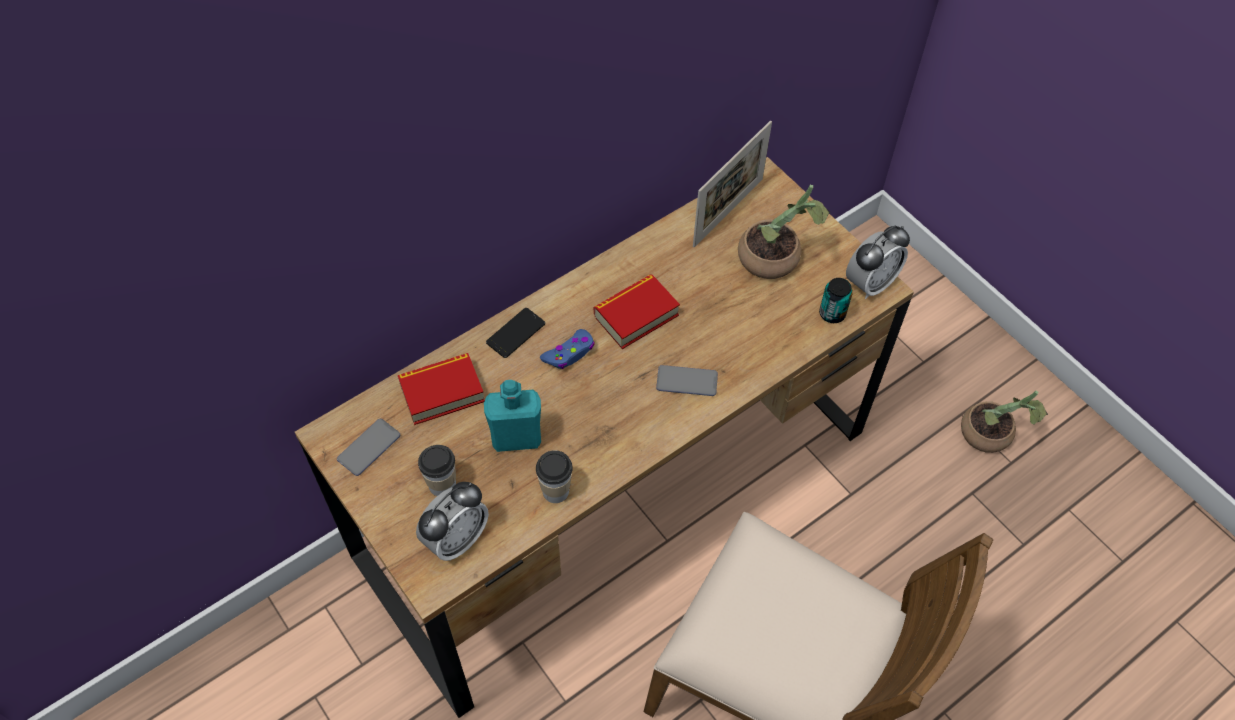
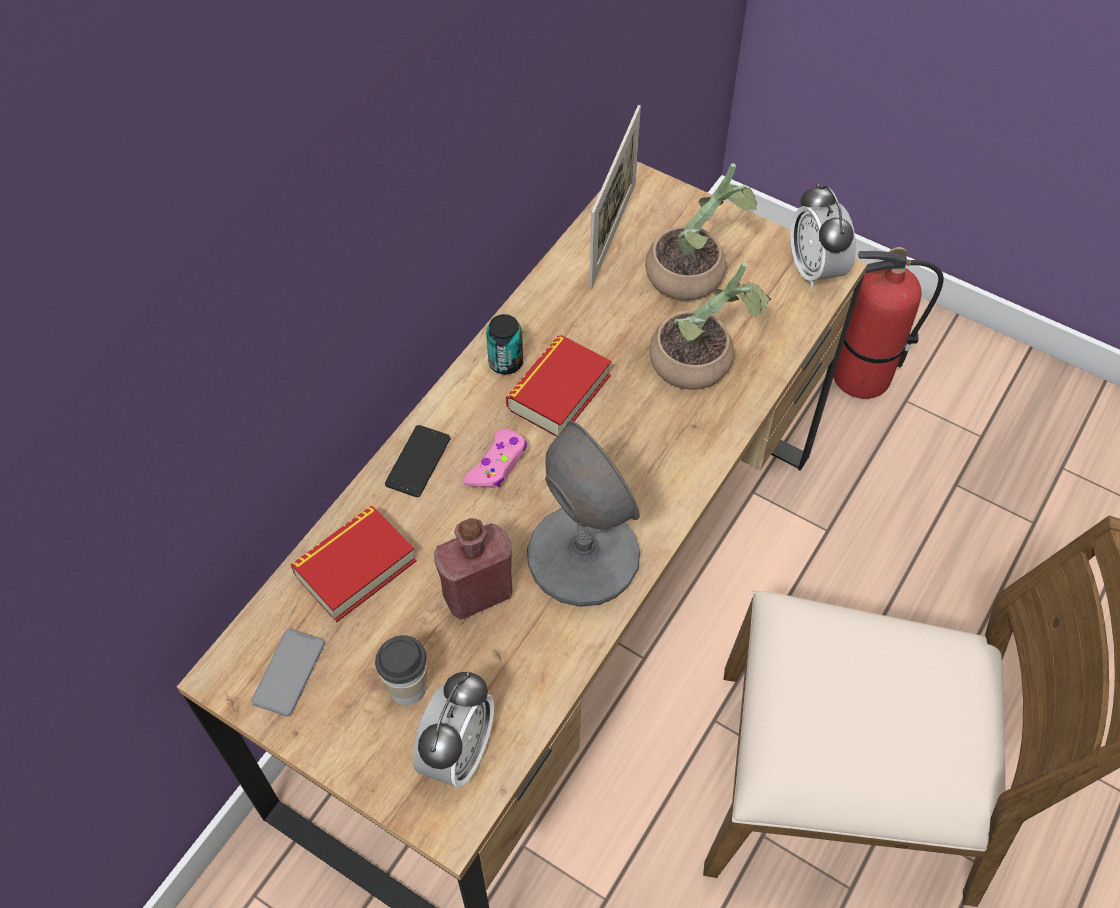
camera: 20 degrees left, 0 degrees up
turquoise bottle [484,380,541,452] -> red bottle [434,518,512,620]
cup [536,450,573,503] -> none
blue game controller [540,329,595,369] -> pink game controller [463,429,527,488]
phone [656,365,718,396] -> none
can [819,278,853,323] -> can moved to [486,314,523,375]
alarm clock [846,226,910,299] -> alarm clock turned 135 degrees clockwise [790,183,856,288]
potted plant [961,391,1048,453] -> potted plant moved to [649,262,771,390]
none -> grey table lamp [527,421,640,607]
none -> fire extinguisher [833,247,944,399]

